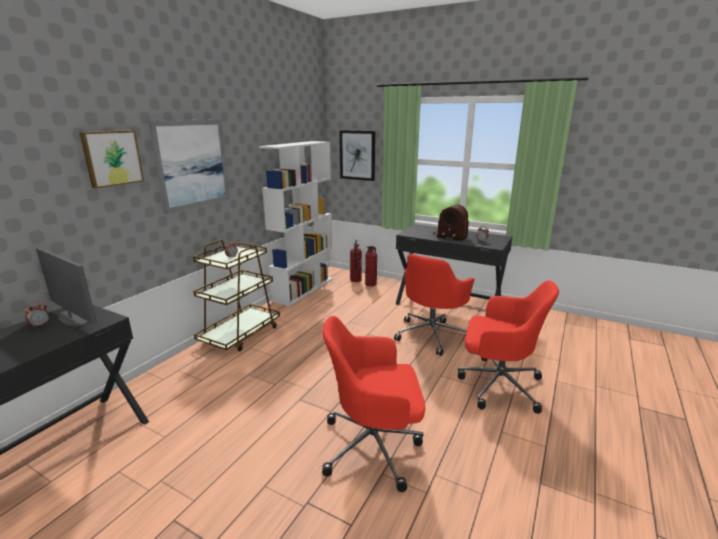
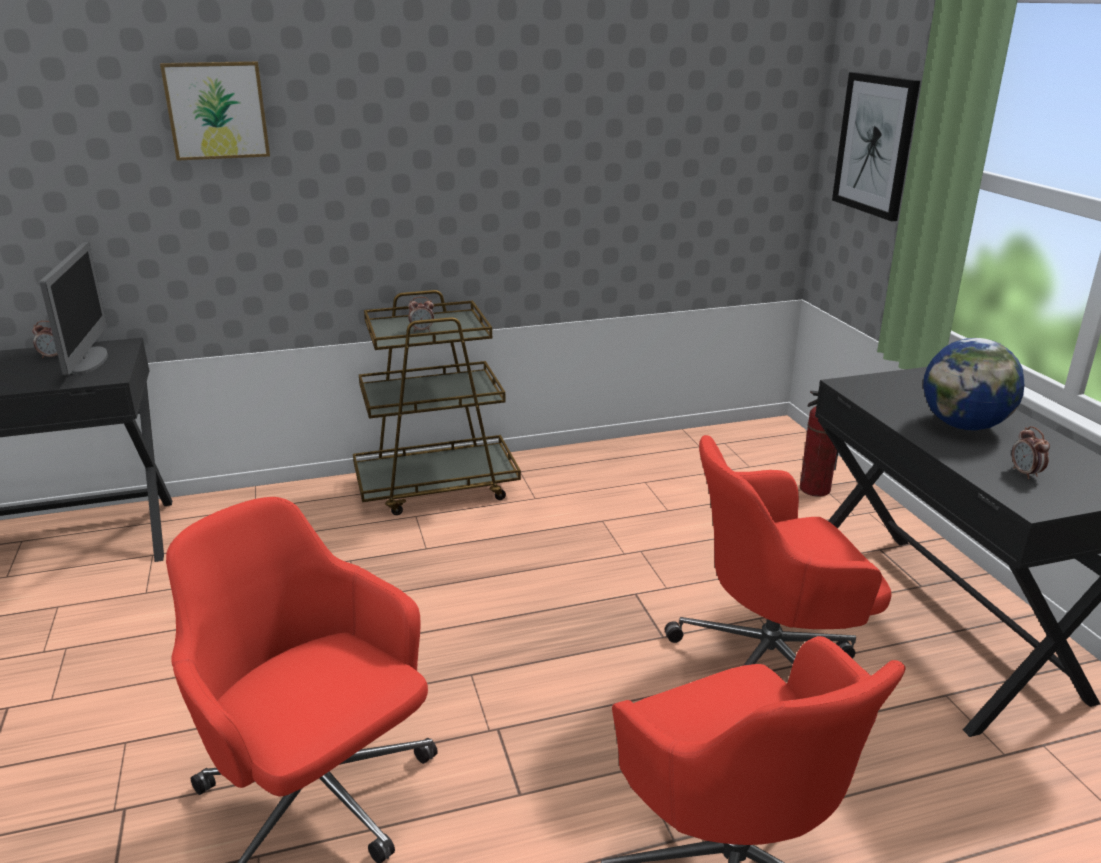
camera: 45 degrees right, 5 degrees up
picture [148,119,230,214] -> none
white bookcase [259,141,333,306] -> none
fire extinguisher [350,240,362,282] -> none
radio [433,204,469,241] -> globe [923,338,1024,431]

